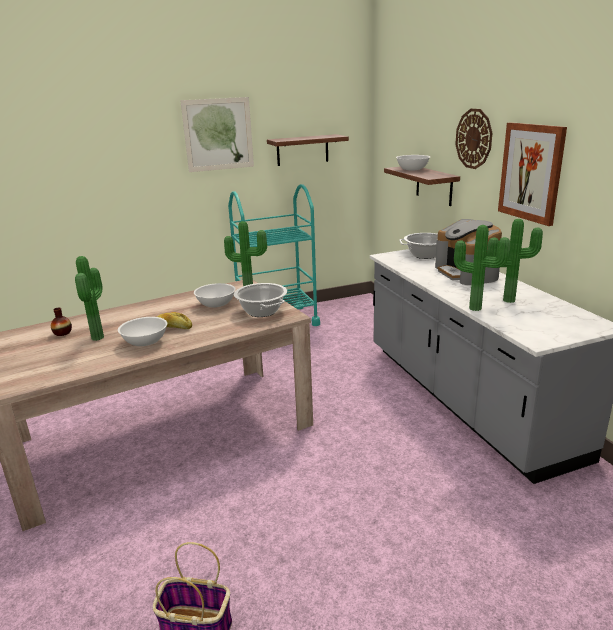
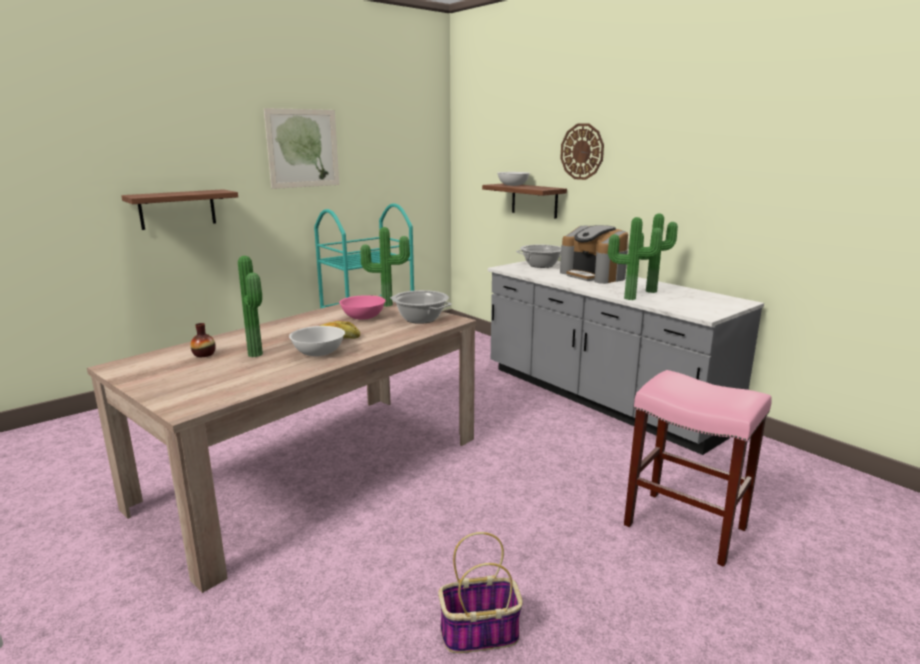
camera: 20 degrees left, 5 degrees down
white bowl [194,283,236,308] -> pink bowl [339,295,386,320]
shelf [267,134,349,166] -> shelf moved to [121,189,238,230]
picture [498,122,567,226] -> none
none -> pink stool [624,370,772,567]

